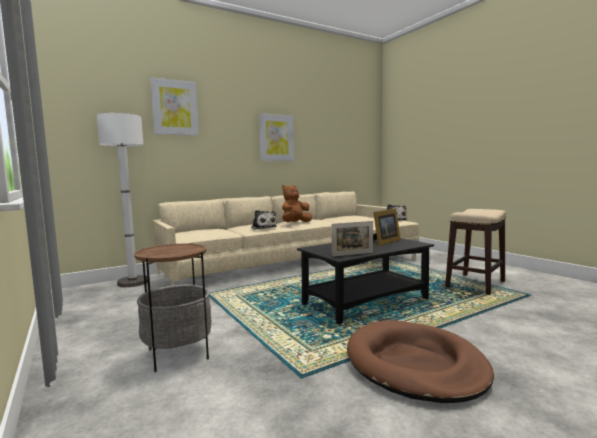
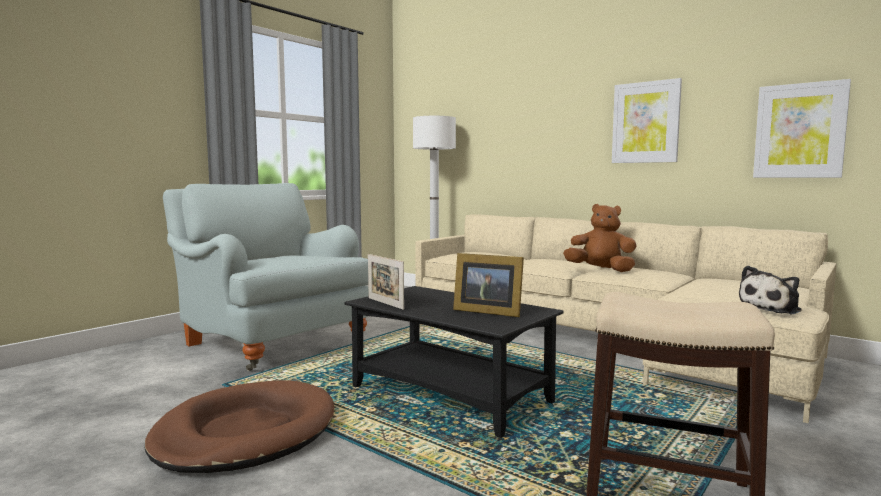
camera: 70 degrees right, 0 degrees up
side table [134,243,211,372] -> grey armchair [163,183,368,371]
picture [150,77,199,136] -> picture moved to [753,79,851,178]
plush toy [251,210,277,229] -> none

